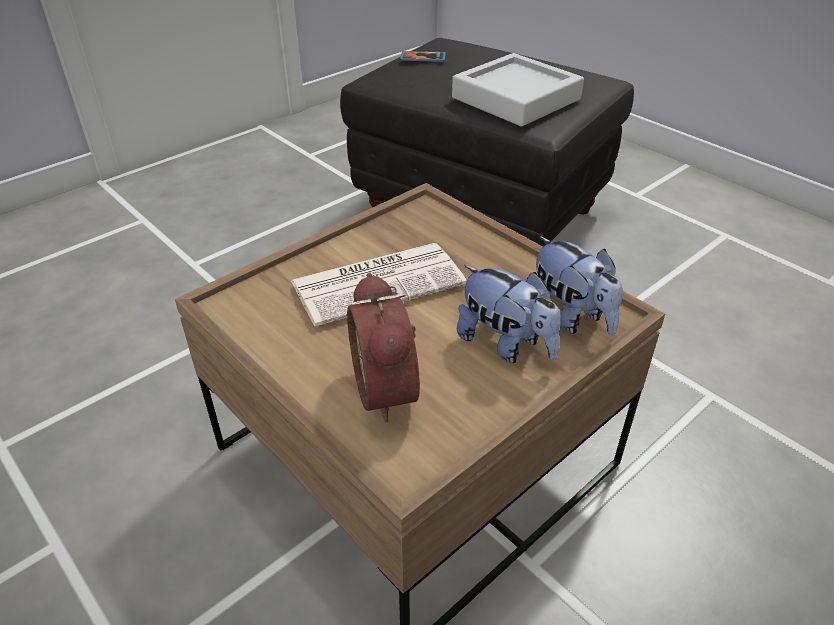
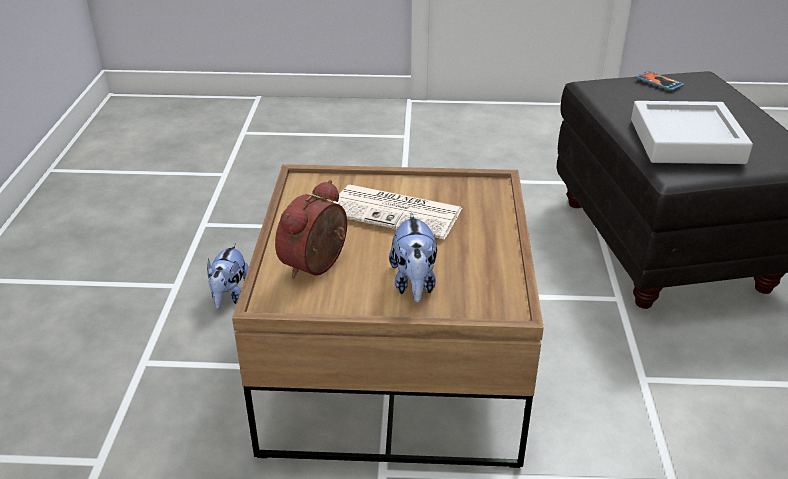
camera: 45 degrees right, 5 degrees down
plush toy [529,236,623,335] -> plush toy moved to [207,243,249,309]

